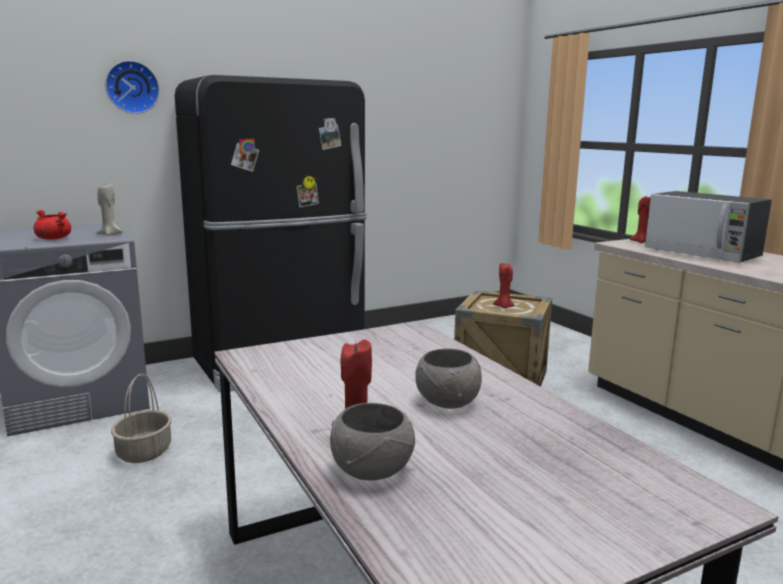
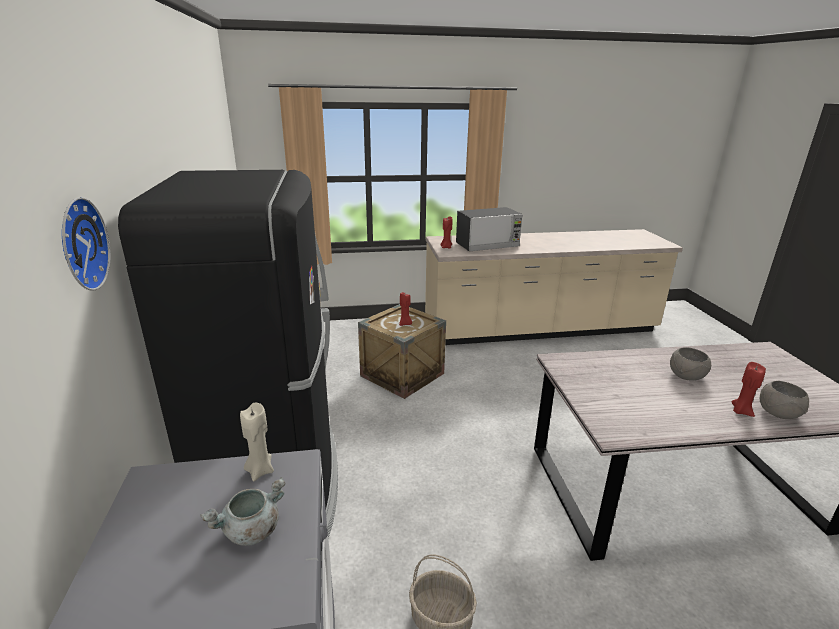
camera: 70 degrees left, 10 degrees up
red cooking pot [34,210,71,240] -> grey cooking pot [200,477,285,546]

